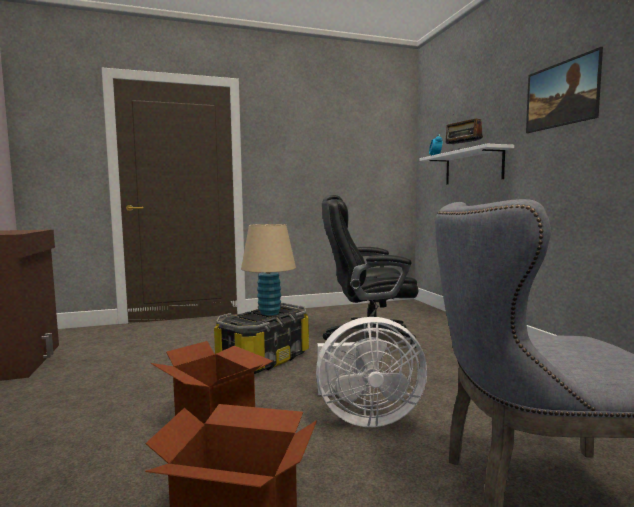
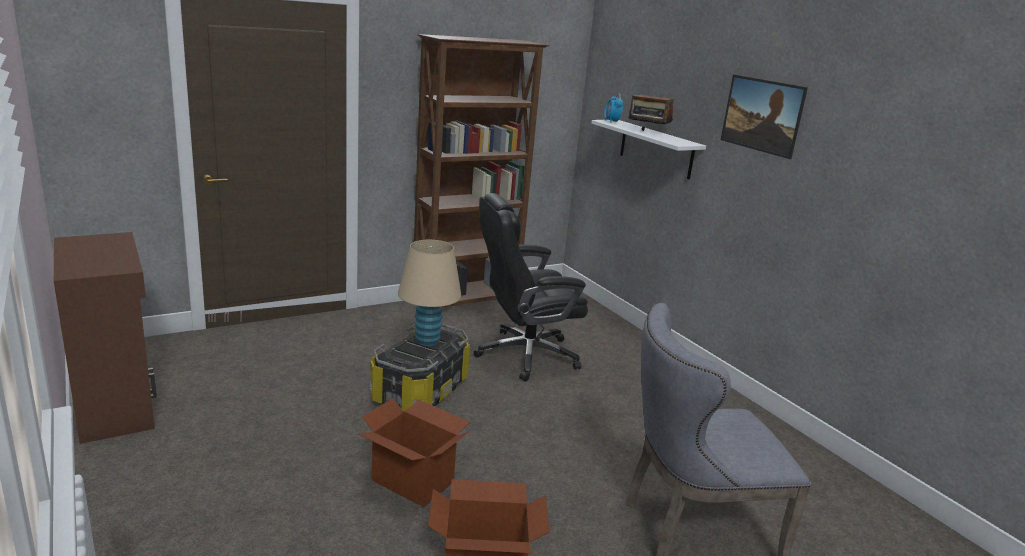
camera: 15 degrees left, 15 degrees up
white fan [316,317,427,427] -> none
none -> brown bookcase [414,34,549,307]

